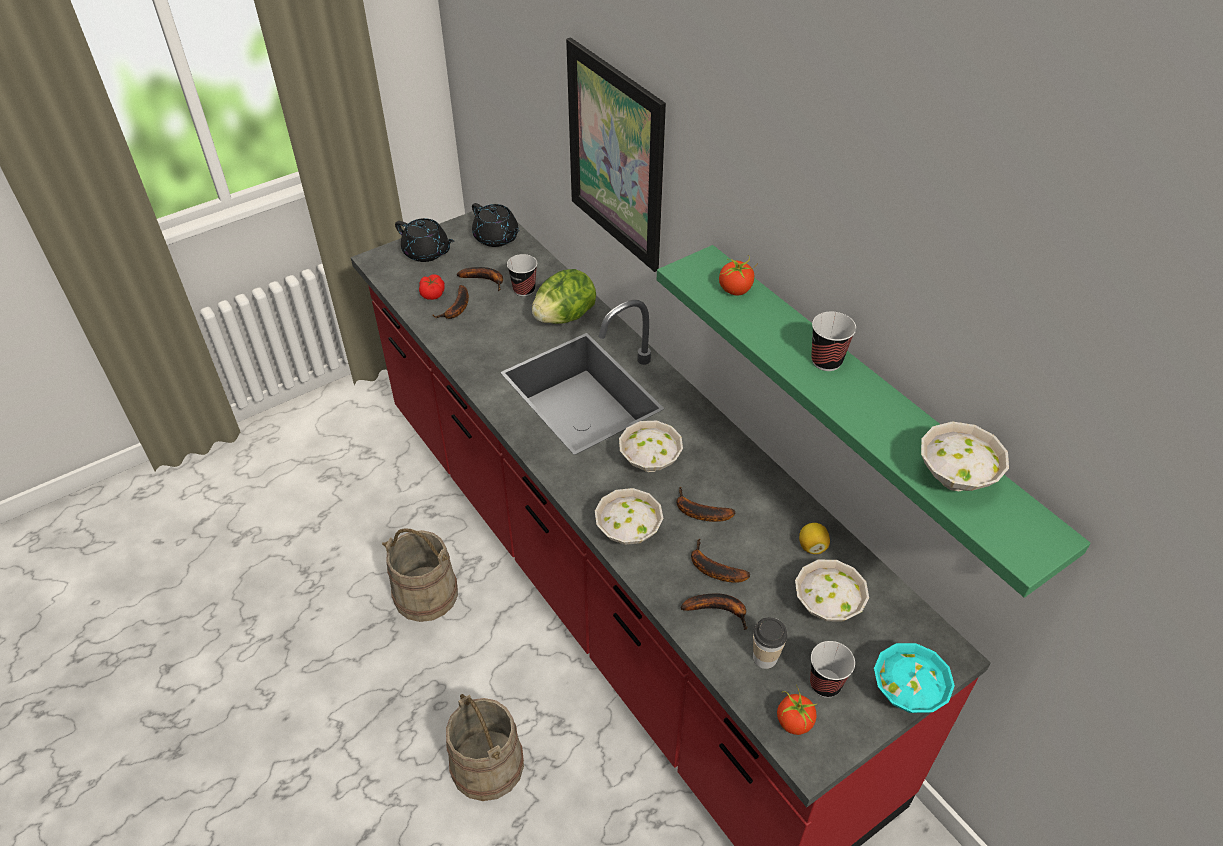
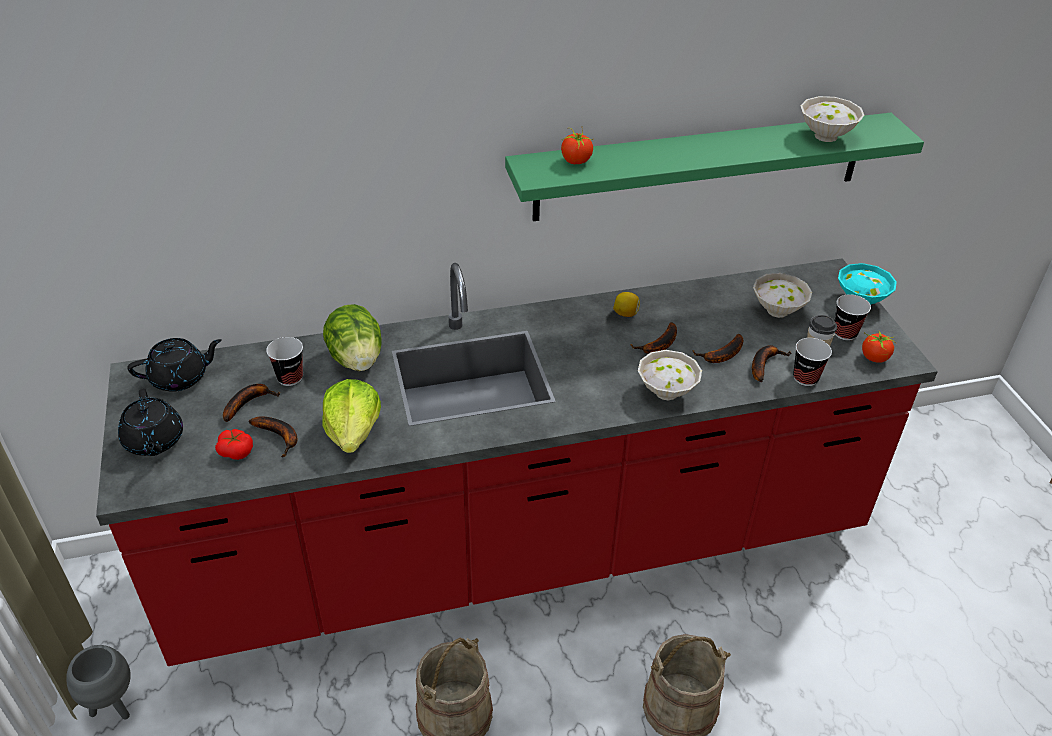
camera: 70 degrees left, 5 degrees down
black teapot [395,218,454,262] -> black teapot turned 105 degrees clockwise [118,389,183,456]
picture [566,37,666,272] -> none
white bowl [619,421,683,472] -> none
lemon [799,523,830,554] -> lemon moved to [613,292,640,317]
cup [811,312,856,371] -> cup moved to [793,338,832,386]
none -> grey planter [66,645,131,719]
none -> lettuce [322,379,381,453]

